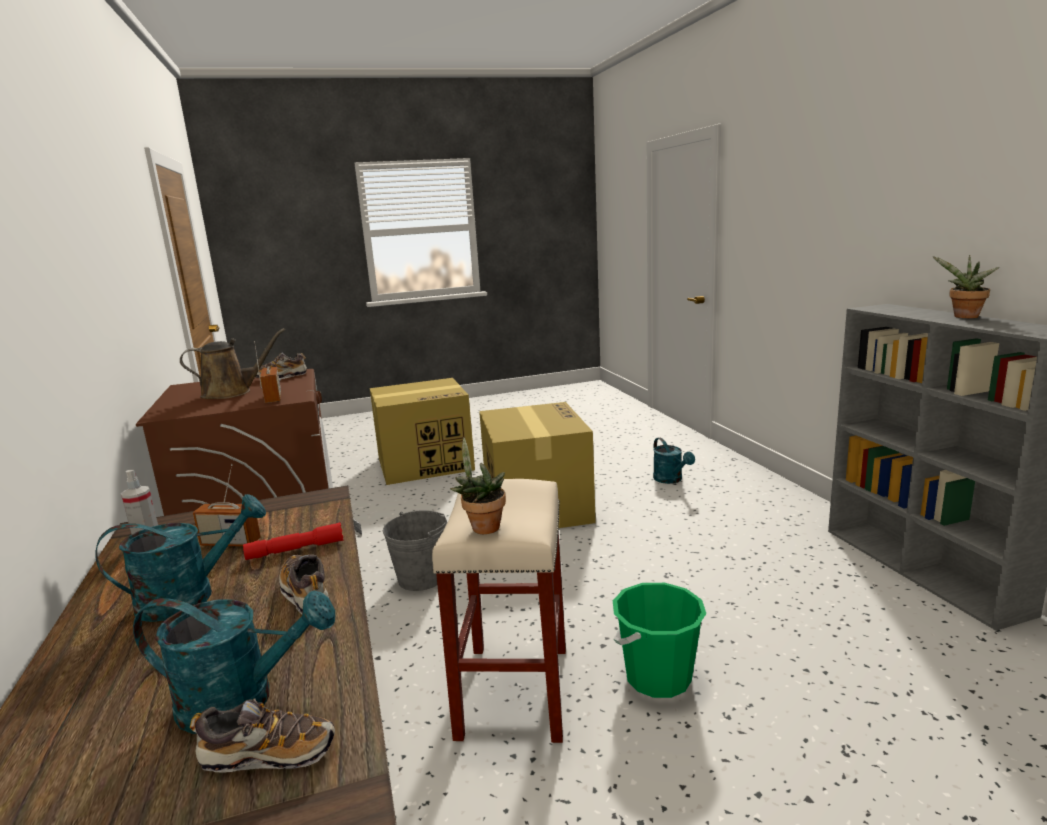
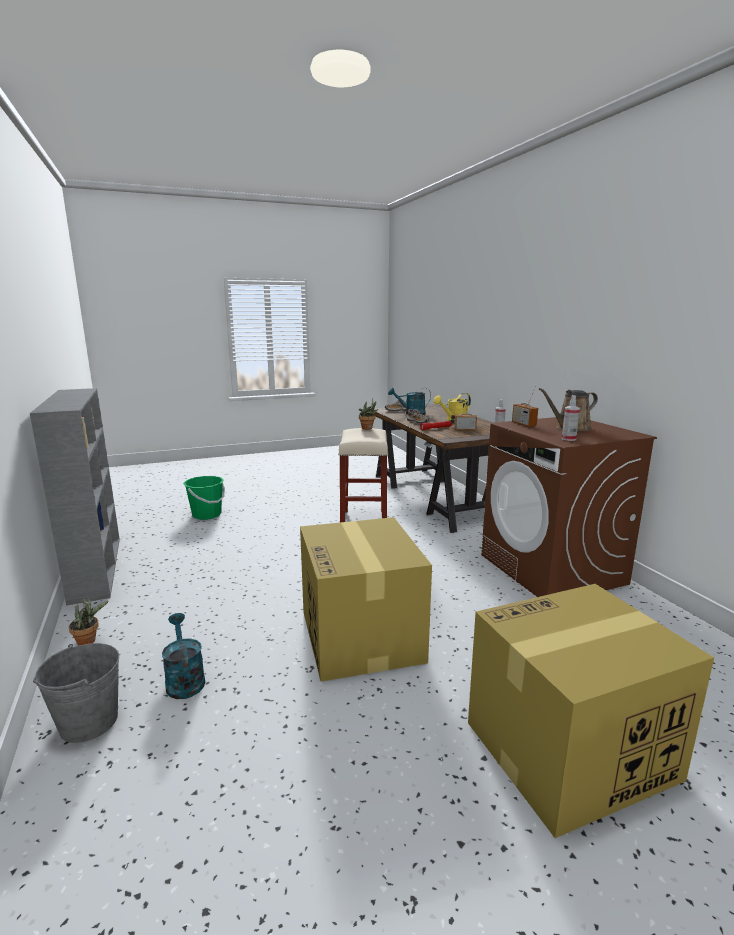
camera: 175 degrees right, 0 degrees up
turquoise watering can [95,494,266,622] -> yellow watering can [433,393,471,424]
shoe [255,353,307,379] -> spray bottle [562,395,580,441]
grey bucket [383,510,447,591] -> grey bucket moved to [33,643,119,743]
green bucket [613,583,706,698] -> green bucket moved to [183,476,225,520]
potted plant [933,255,999,318] -> potted plant moved to [69,596,109,646]

